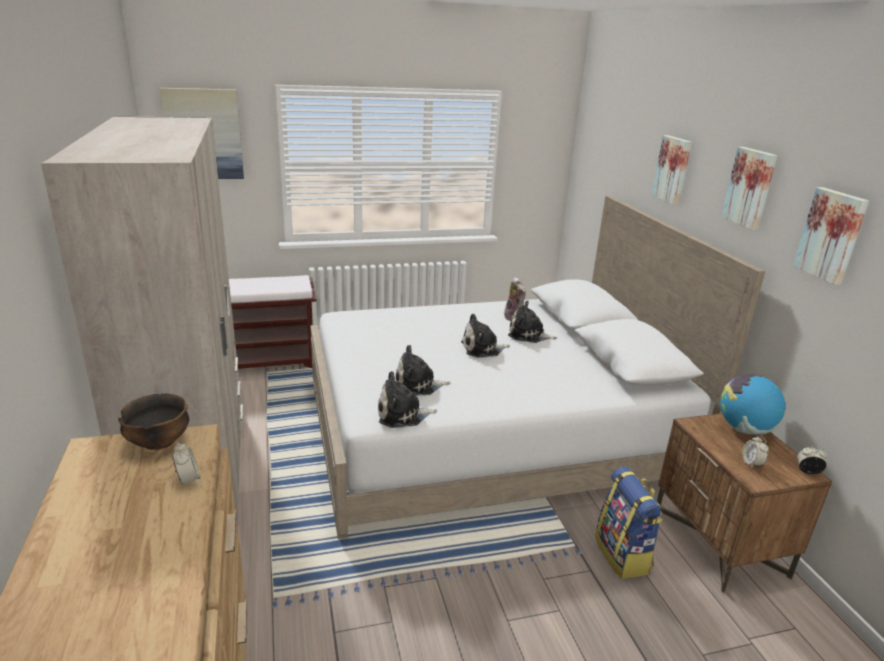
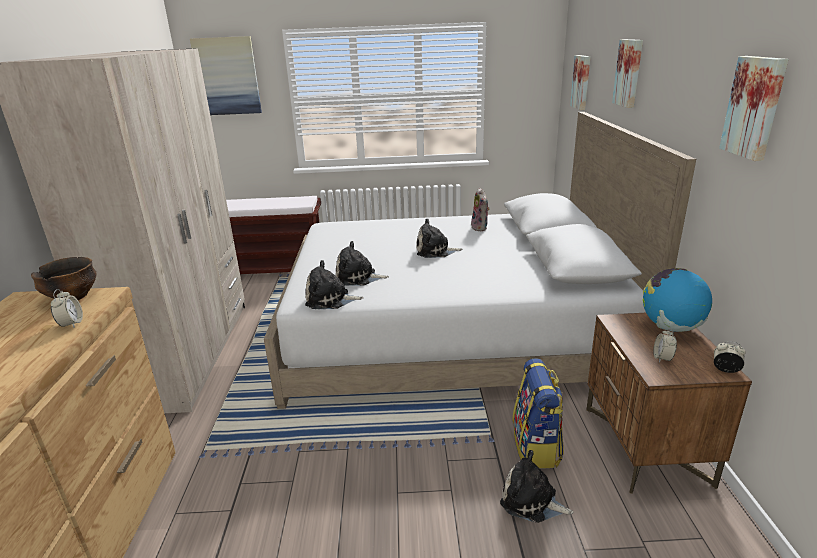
camera: 15 degrees right, 0 degrees up
plush toy [508,301,557,343] -> plush toy moved to [500,450,574,523]
picture [721,147,778,230] -> picture moved to [570,55,591,110]

